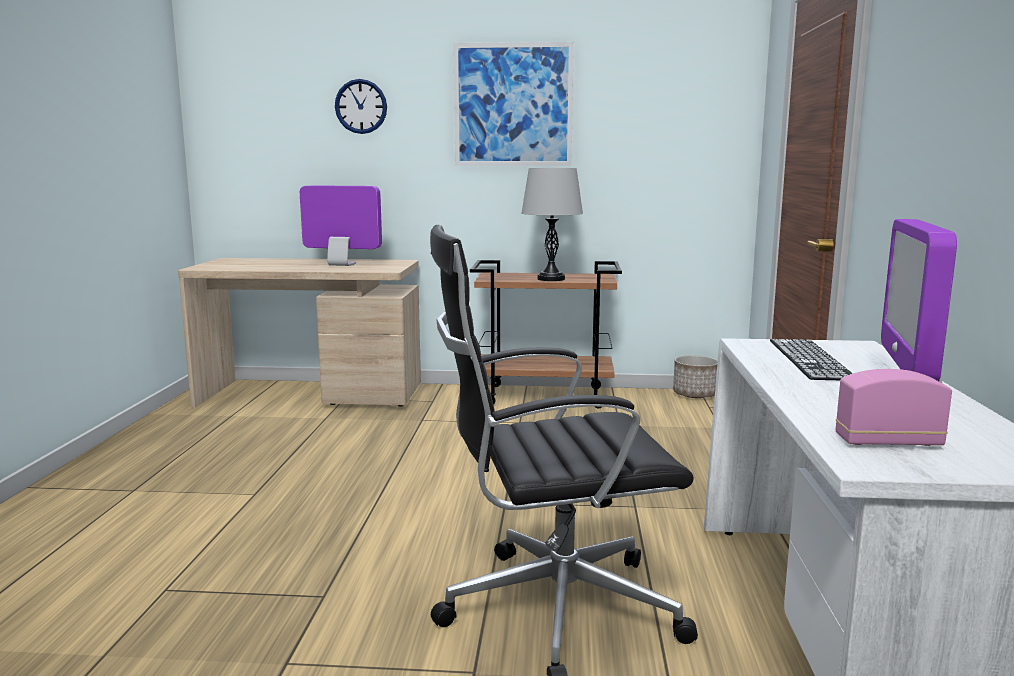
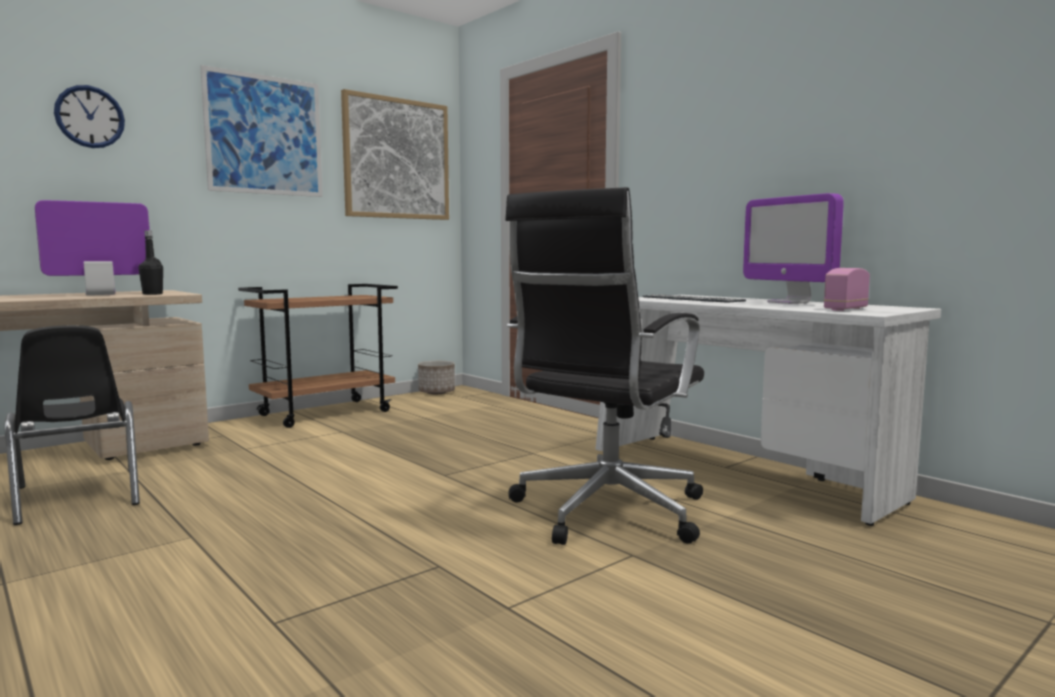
camera: 45 degrees left, 5 degrees down
grey table lamp [522,168,583,281] -> none
none -> black chair [4,325,140,525]
none -> black bottle [138,231,163,295]
none -> picture [341,89,449,220]

